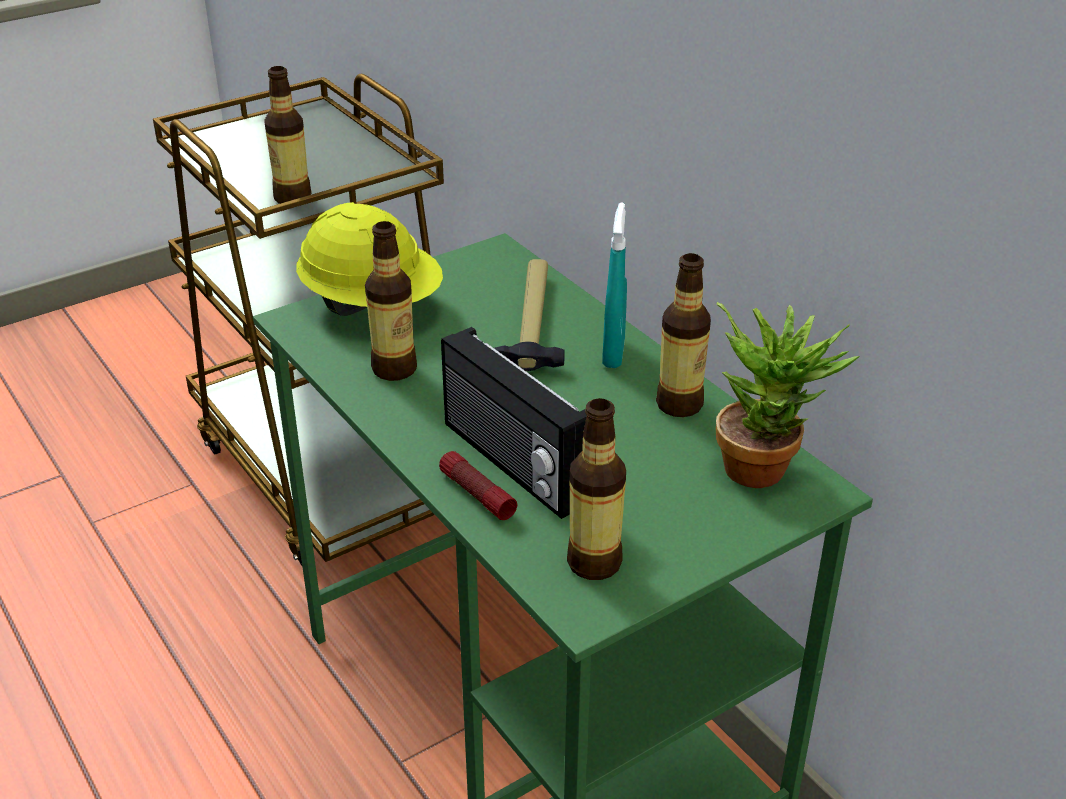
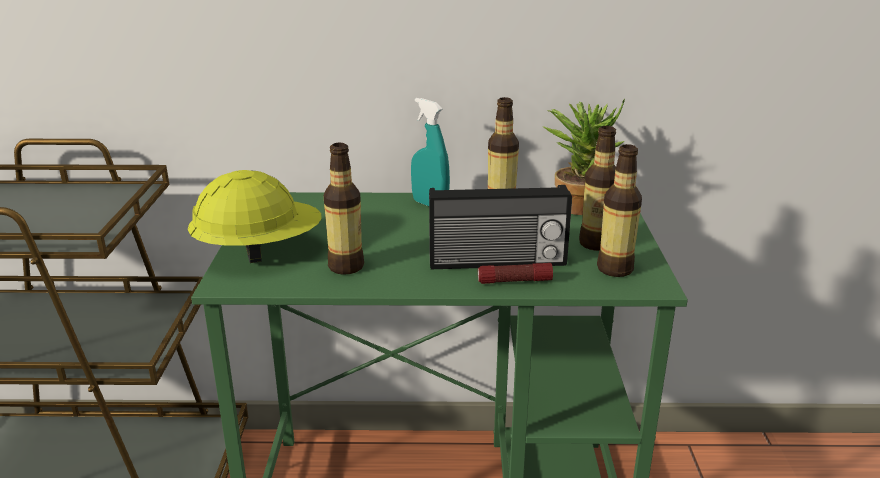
camera: 55 degrees left, 10 degrees down
bottle [264,66,312,204] -> bottle moved to [579,126,616,251]
hammer [494,259,565,371] -> none

